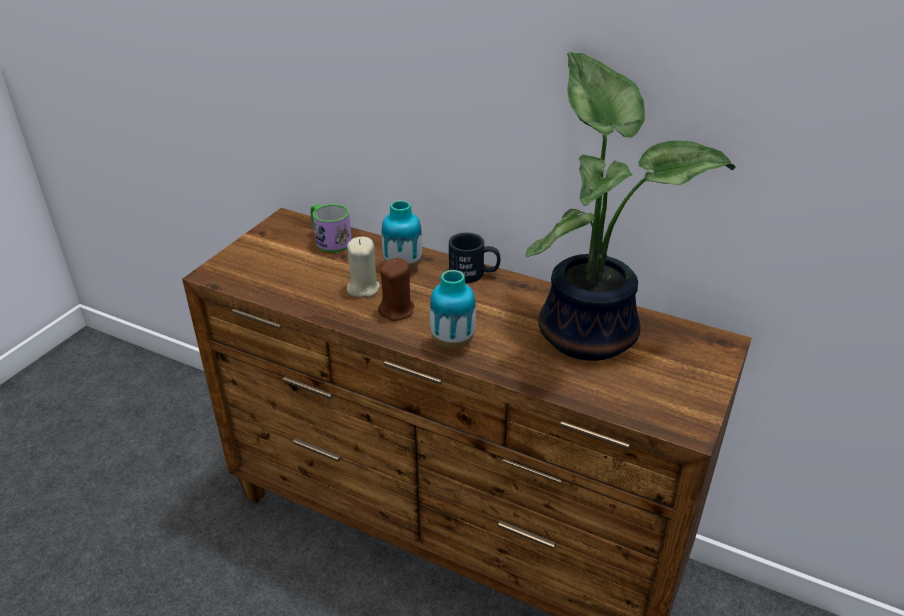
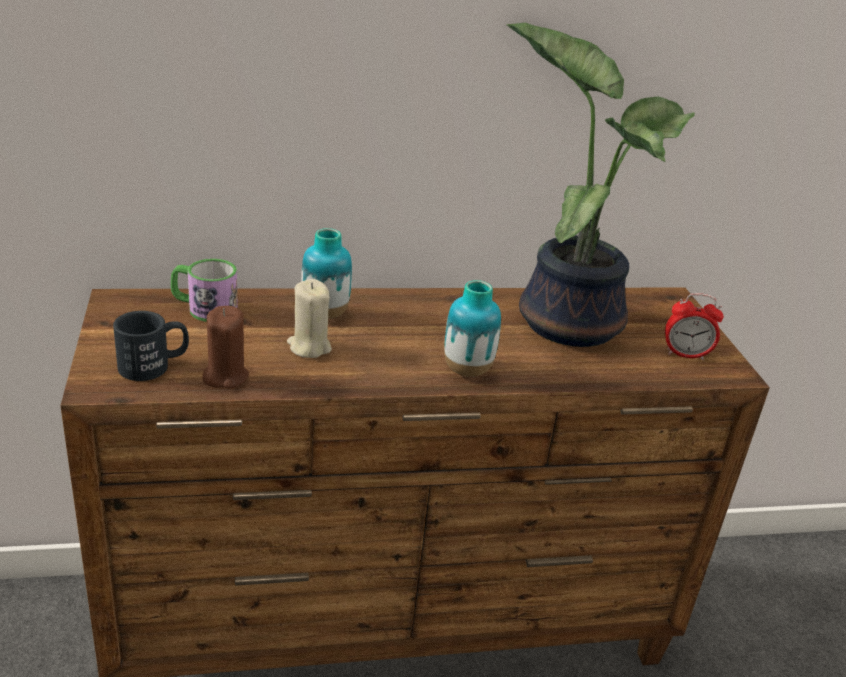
camera: 40 degrees left, 5 degrees down
brown candle [378,258,414,321] -> brown candle moved to [202,306,249,389]
black mug [449,233,500,283] -> black mug moved to [113,311,189,381]
none -> alarm clock [665,293,724,360]

